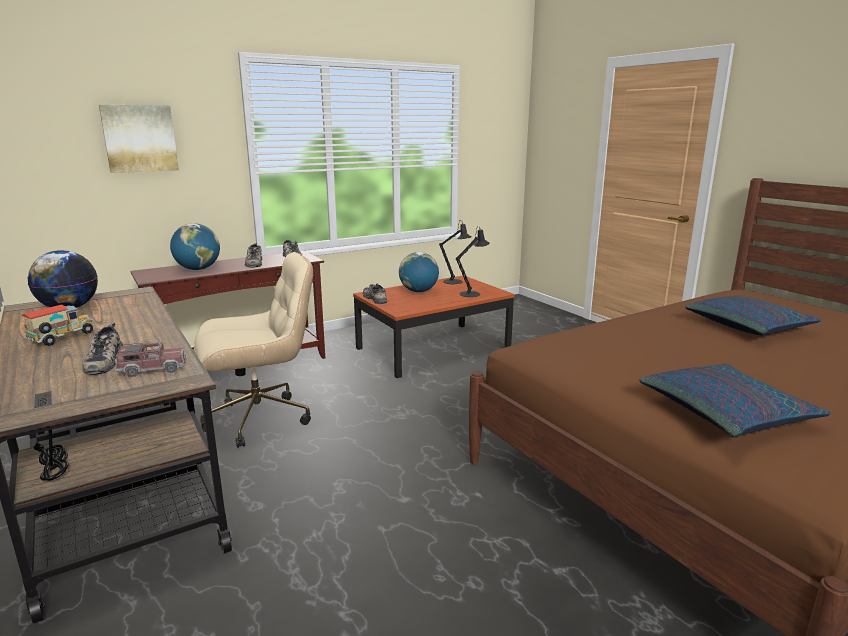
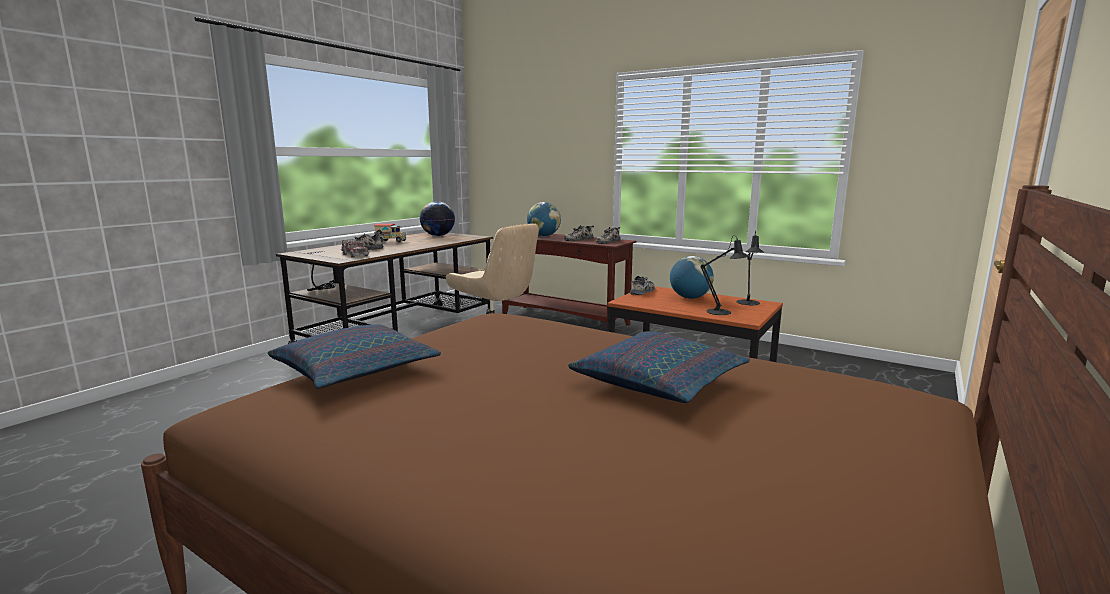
camera: 65 degrees right, 5 degrees down
picture [99,105,179,173] -> none

